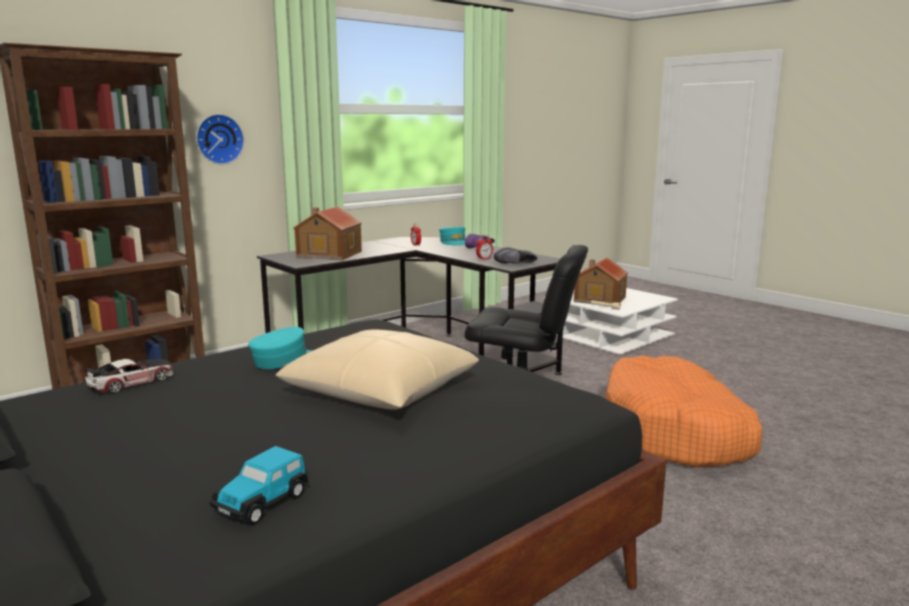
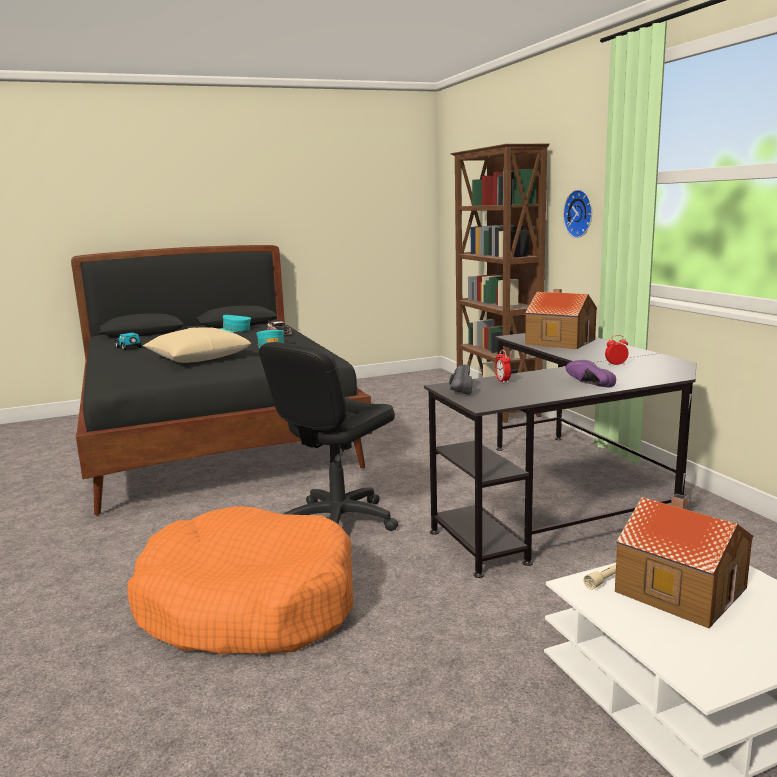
camera: 110 degrees right, 0 degrees up
turquoise cap [439,227,465,245] -> turquoise cap moved to [220,315,251,332]

